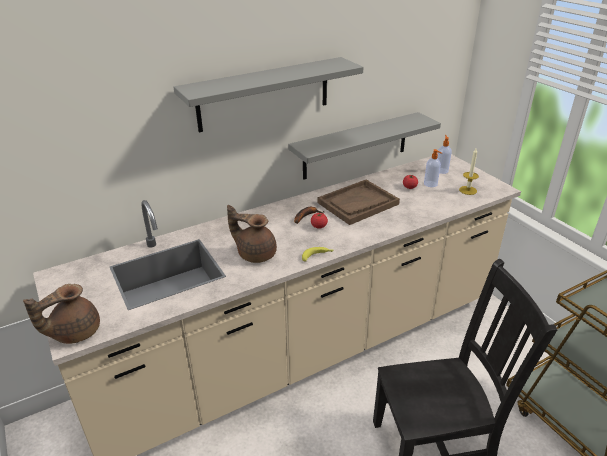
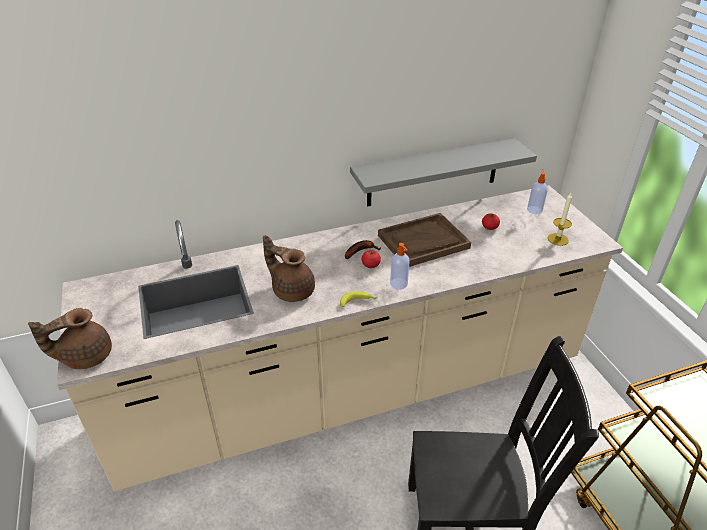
camera: 10 degrees right, 5 degrees up
grey shelf [174,57,363,133] -> none
soap dispenser [424,149,442,187] -> soap dispenser moved to [390,243,410,290]

